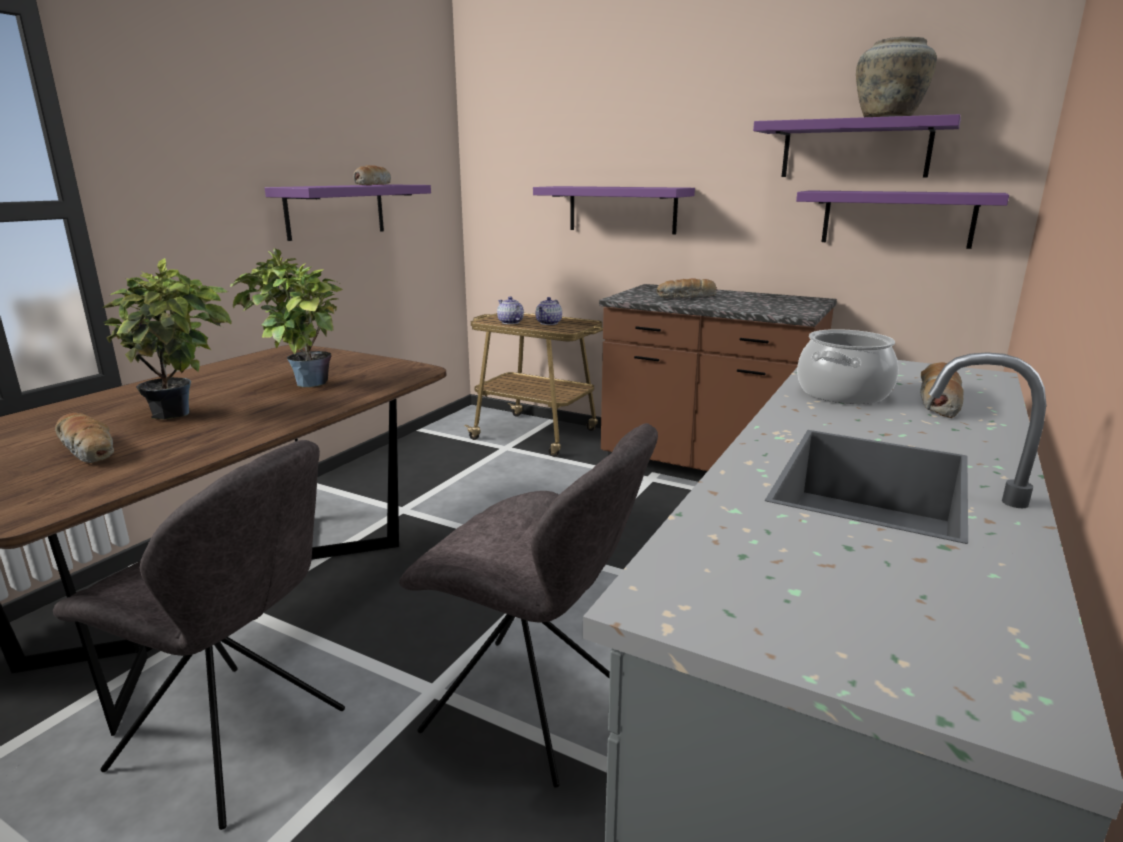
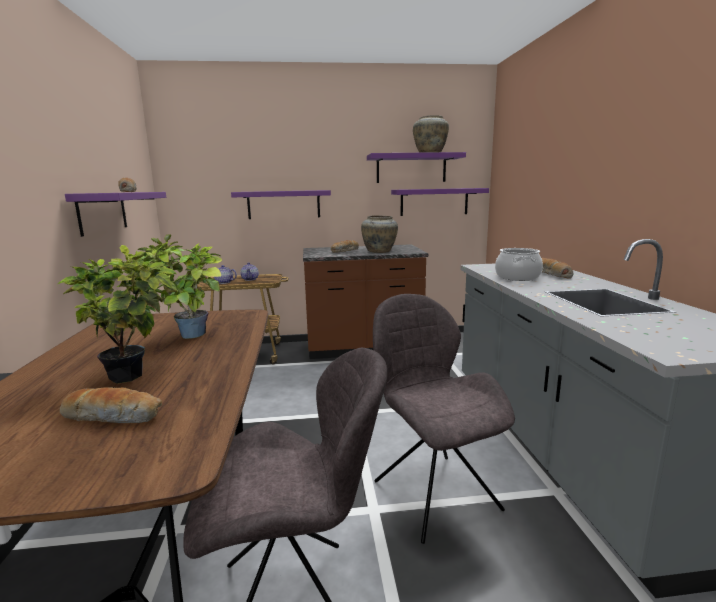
camera: 35 degrees left, 5 degrees down
grey chair [399,423,658,788] -> grey chair turned 105 degrees counterclockwise [373,294,515,544]
none -> beige vase [361,215,398,253]

